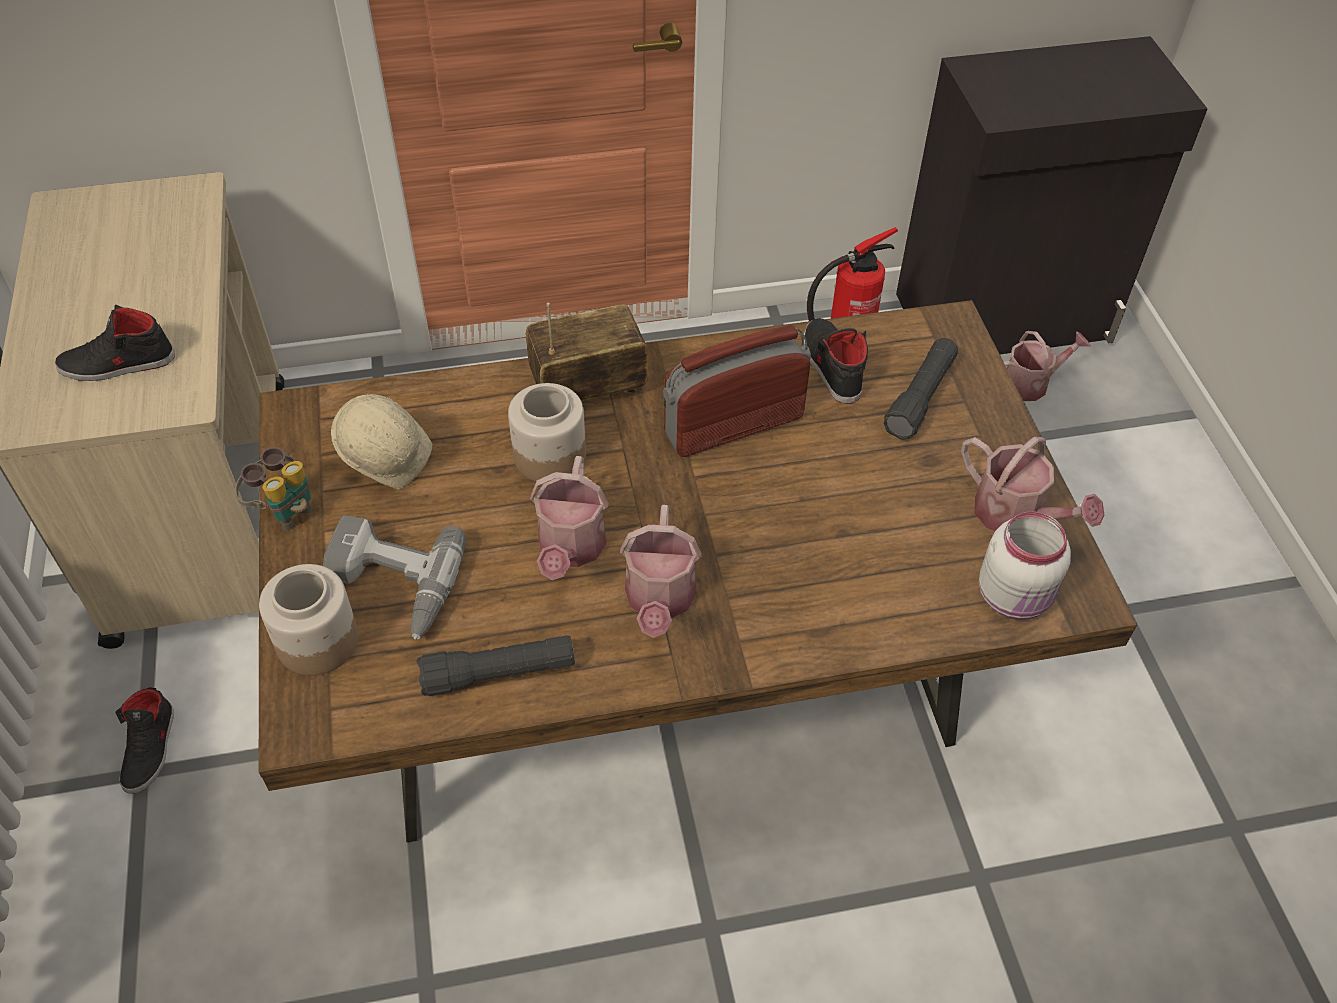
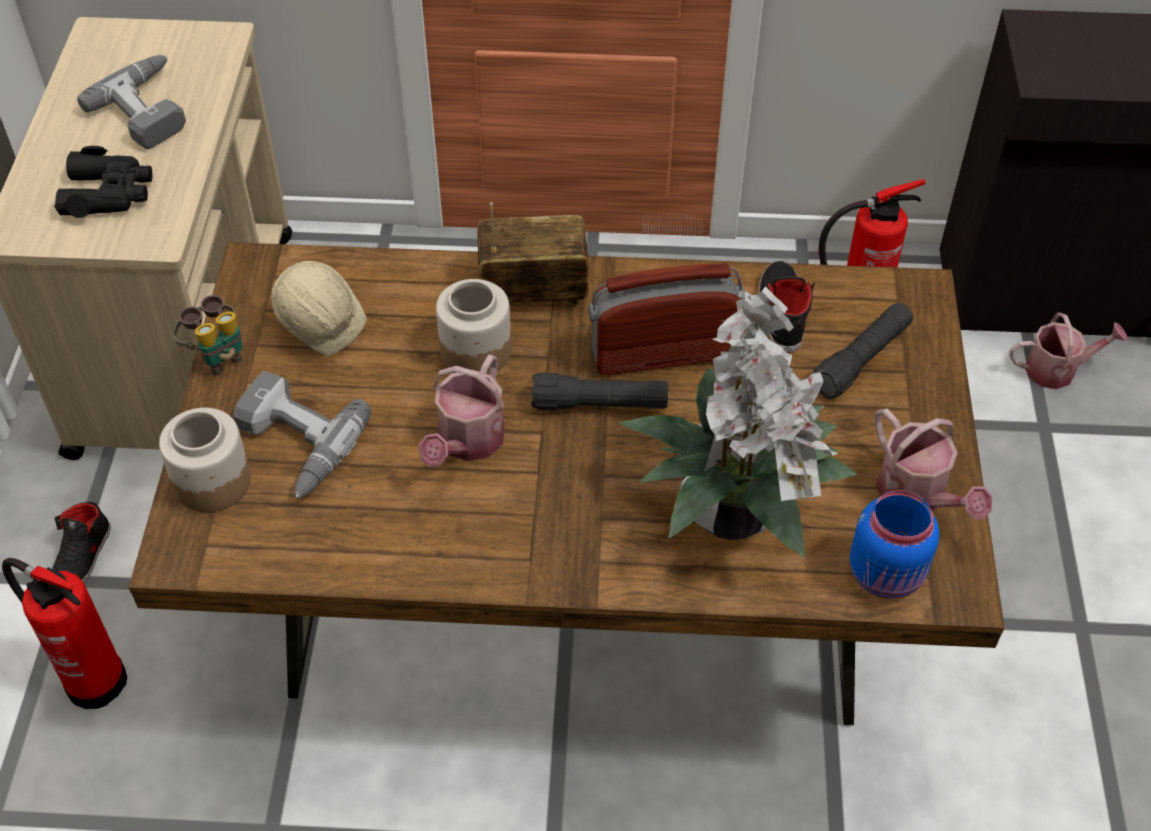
camera: 15 degrees right, 0 degrees up
black shoe [55,305,175,381] -> black binoculars [54,146,152,218]
black flashlight [416,635,575,696] -> black flashlight moved to [531,373,668,410]
watering can [620,505,702,638] -> none
white jar [979,512,1071,620] -> blue jar [849,490,939,599]
none -> fire extinguisher [2,558,127,709]
none -> power drill [77,55,186,149]
none -> potted plant [619,286,857,557]

